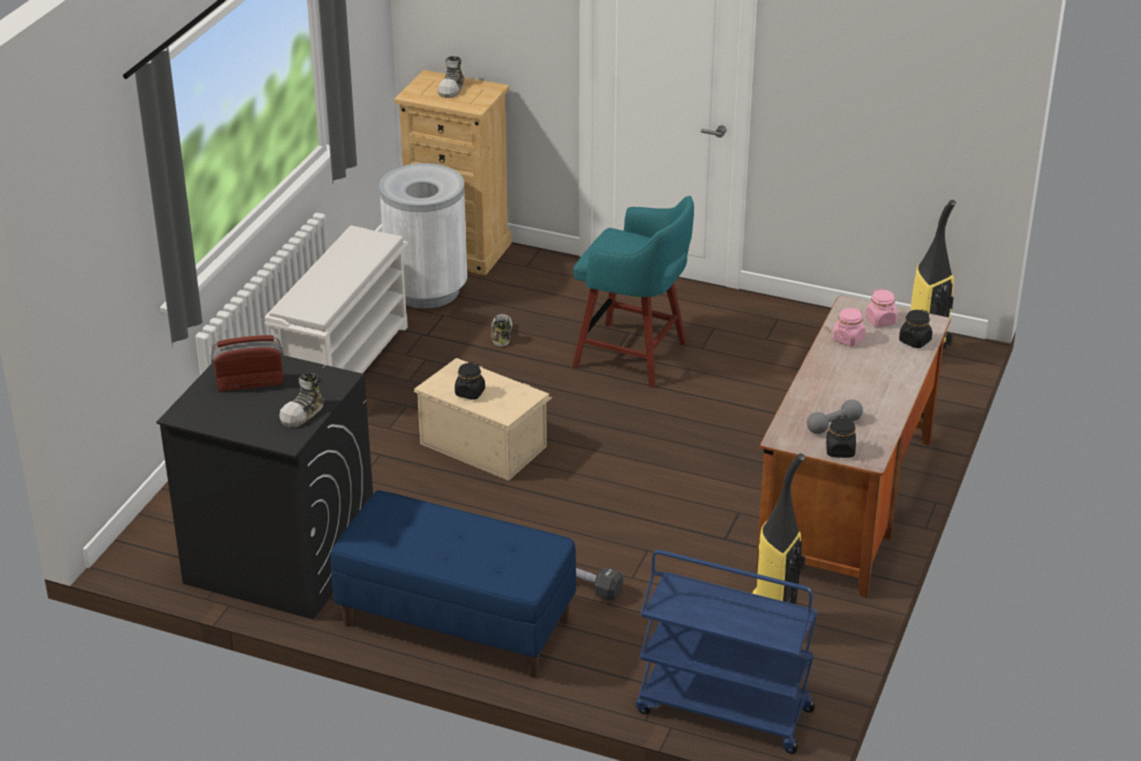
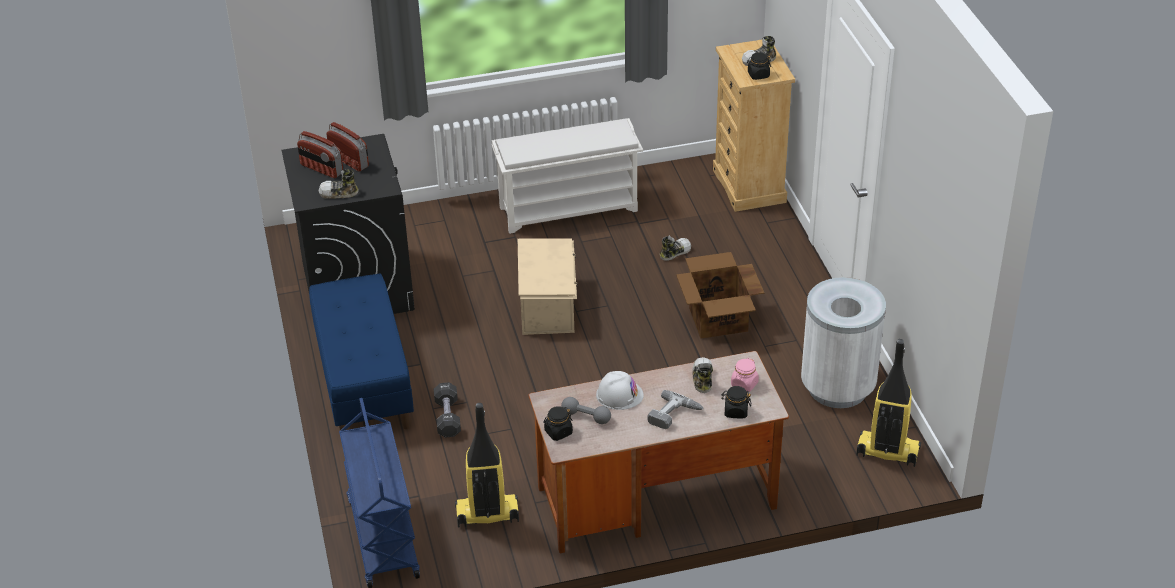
camera: 55 degrees right, 5 degrees up
white trash can [379,163,467,308] -> white trash can moved to [801,277,886,408]
black jar [455,362,485,400] -> black jar moved to [747,52,771,80]
turquoise stool [572,196,694,388] -> cardboard box [676,252,764,338]
pink jar [833,308,866,346] -> shoe [692,357,713,393]
none -> radio [297,131,343,178]
none -> white hard hat [596,371,644,410]
none -> power drill [648,390,704,429]

